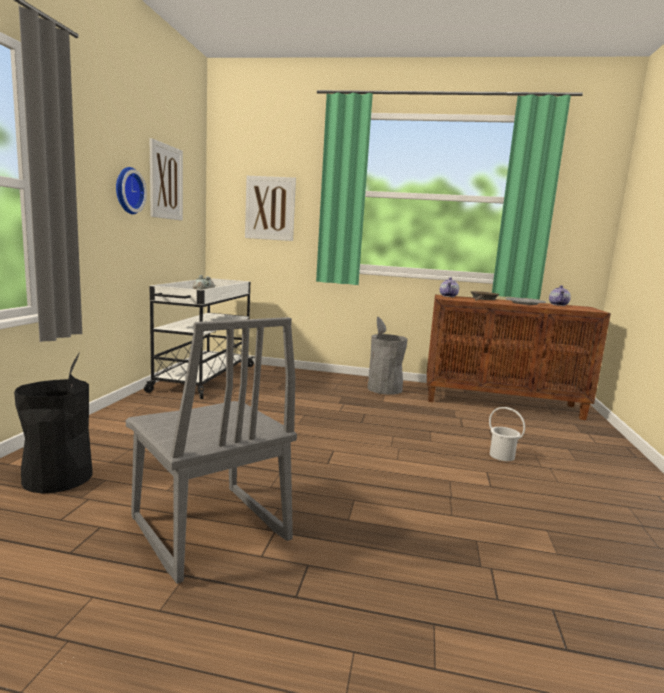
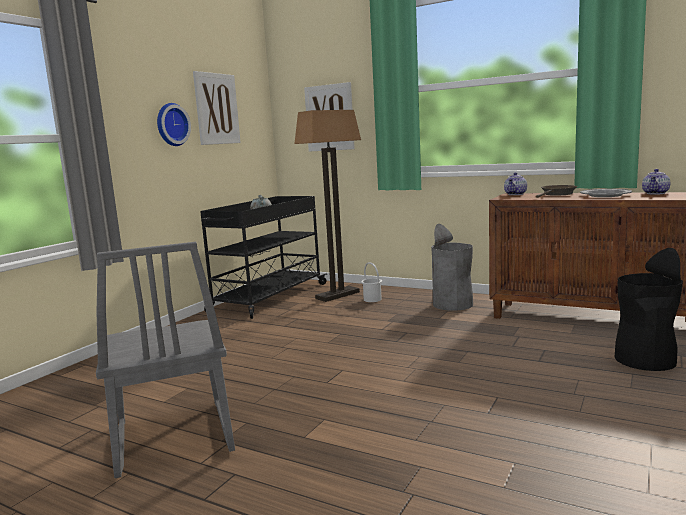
camera: 20 degrees right, 0 degrees up
black trash can [14,352,93,493] -> black trash can moved to [615,248,683,371]
white cart [144,278,255,399] -> black cart [200,196,327,319]
white bucket [489,407,525,461] -> white bucket moved to [361,262,382,302]
none -> floor lamp [294,110,361,302]

